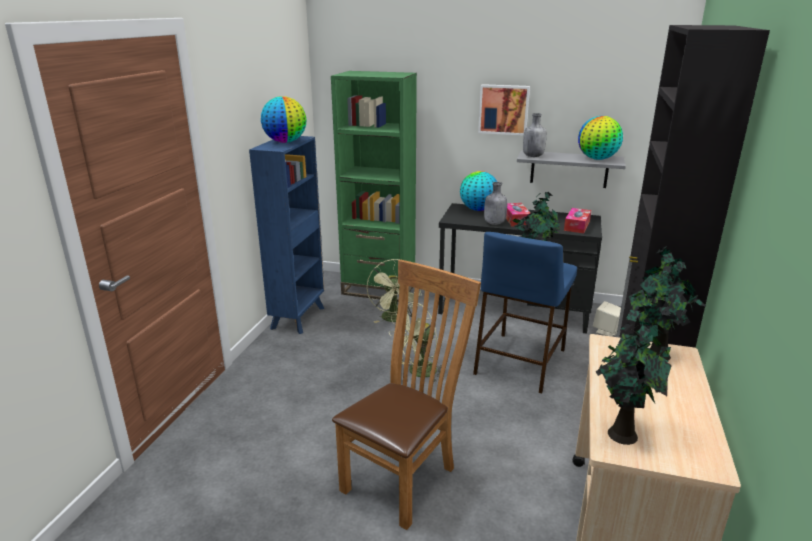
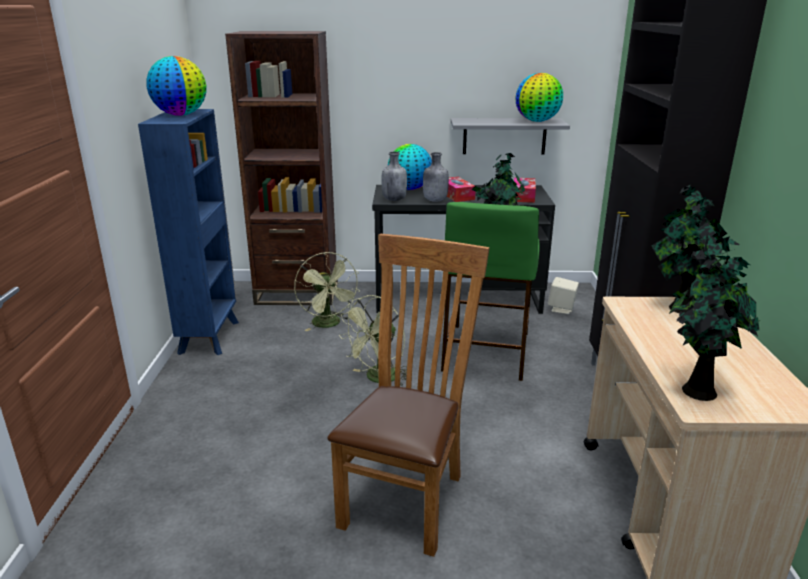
camera: 15 degrees left, 0 degrees up
green bookcase [331,71,417,302] -> brown bookcase [225,31,338,305]
blue stool [473,232,577,393] -> green stool [441,202,540,381]
picture [478,84,530,136] -> none
grey bottle [523,113,547,157] -> grey bottle moved to [382,152,407,201]

